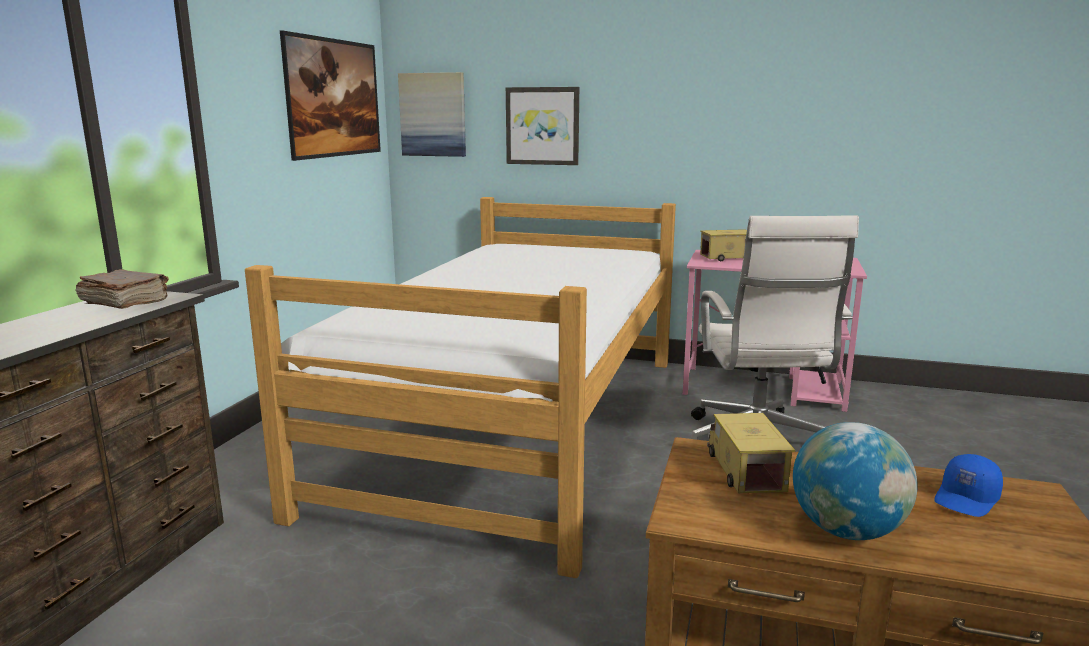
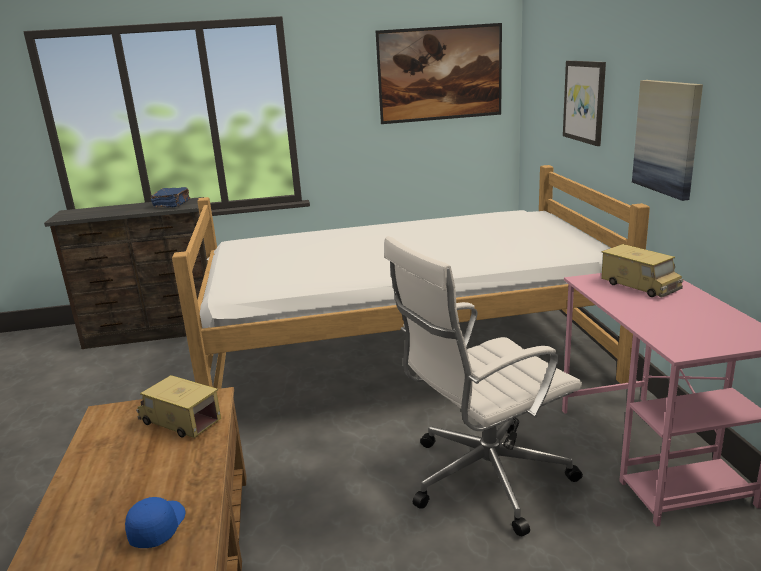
camera: 65 degrees right, 5 degrees up
brown book [76,269,169,309] -> blue book [151,187,190,208]
picture [398,72,466,157] -> picture moved to [632,80,703,201]
toy truck [707,413,795,493] -> toy truck turned 120 degrees counterclockwise [136,375,221,438]
globe [793,422,918,540] -> none
blue cap [934,454,1003,517] -> blue cap turned 75 degrees clockwise [125,497,185,548]

